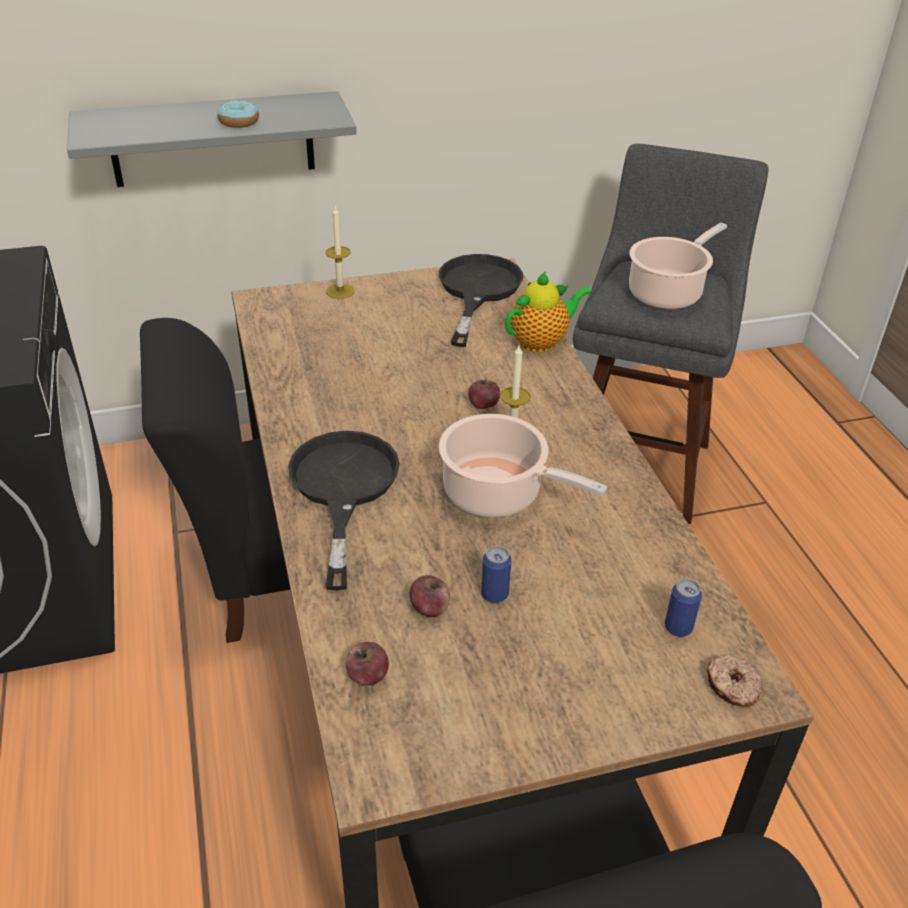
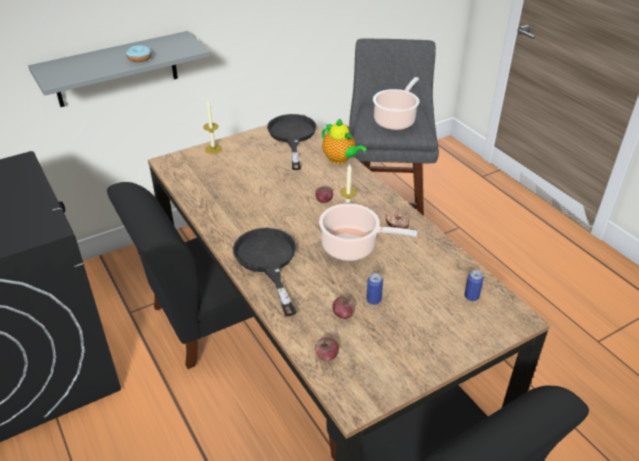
camera: 15 degrees left, 0 degrees up
teapot [505,271,593,353] -> teapot turned 90 degrees clockwise [322,119,366,164]
donut [706,654,762,707] -> donut moved to [385,211,410,229]

